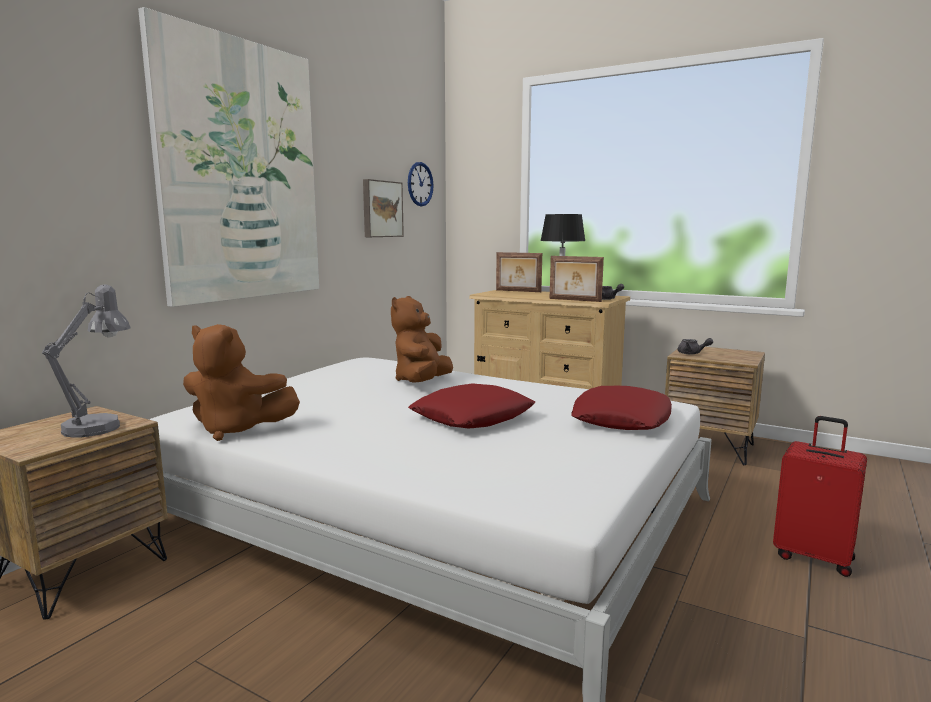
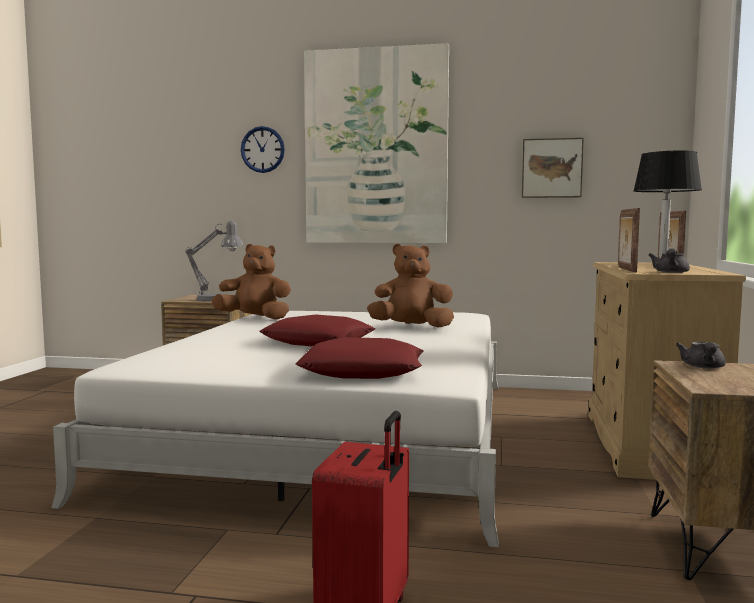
camera: 70 degrees right, 5 degrees down
brown plush toy [183,324,300,441] -> brown plush toy turned 105 degrees clockwise [211,244,291,320]
wall clock [408,162,434,206] -> wall clock moved to [241,126,285,173]

